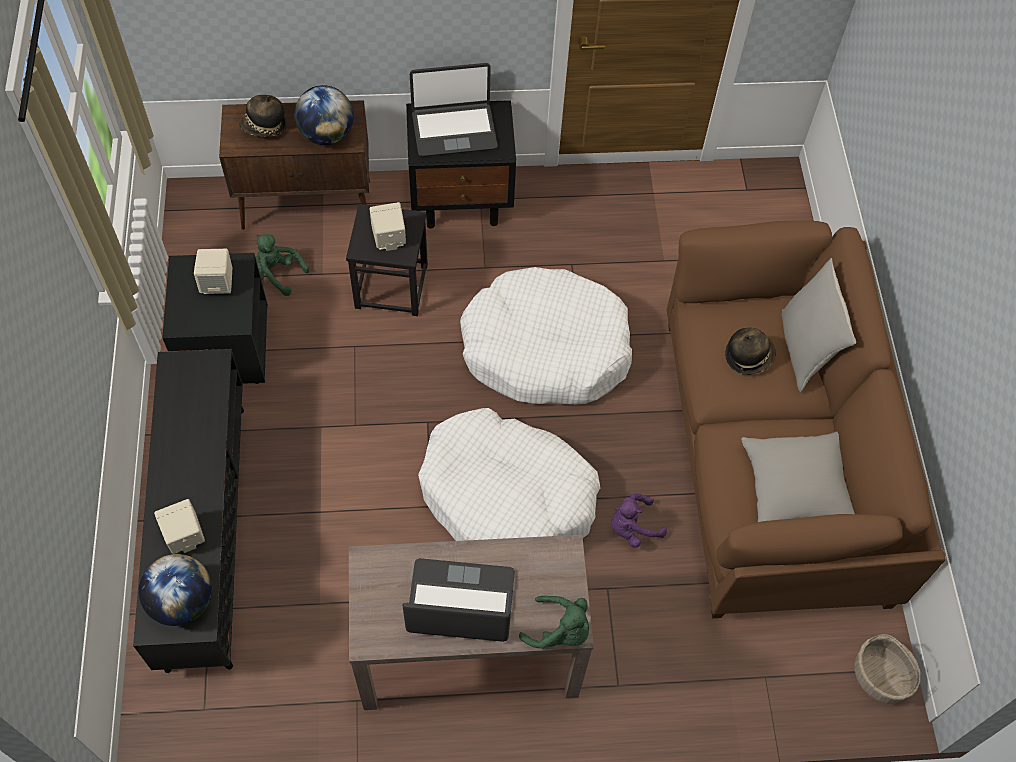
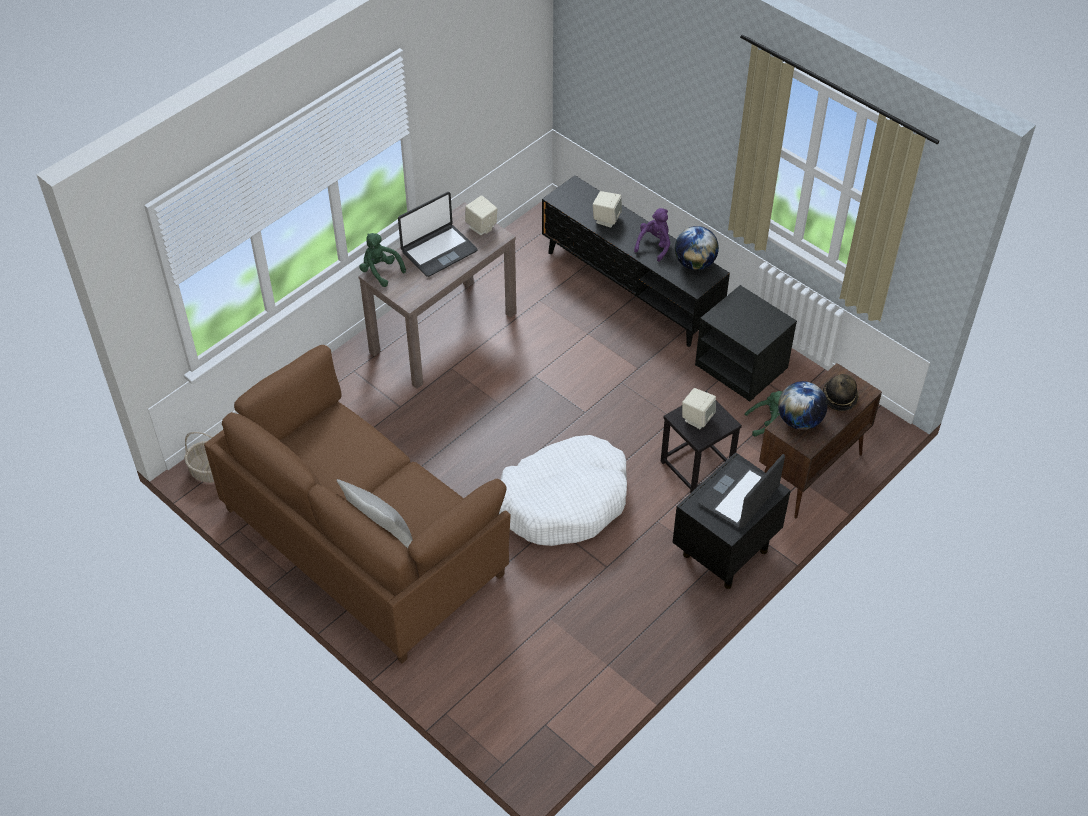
camera: 140 degrees right, 10 degrees down
globe [139,554,212,626] -> globe moved to [675,226,719,270]
beige speaker [194,249,232,294] -> beige speaker moved to [465,195,497,235]
white dog bed [418,408,600,541] -> none
green plush toy [519,596,589,649] -> green plush toy turned 60 degrees clockwise [359,233,406,287]
purple plush toy [611,493,667,548] -> purple plush toy moved to [634,208,670,262]
hat [725,328,776,375] -> none
grey pillow [741,432,855,522] -> none

